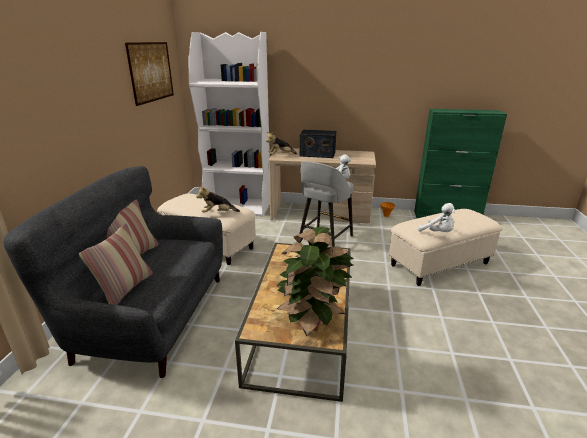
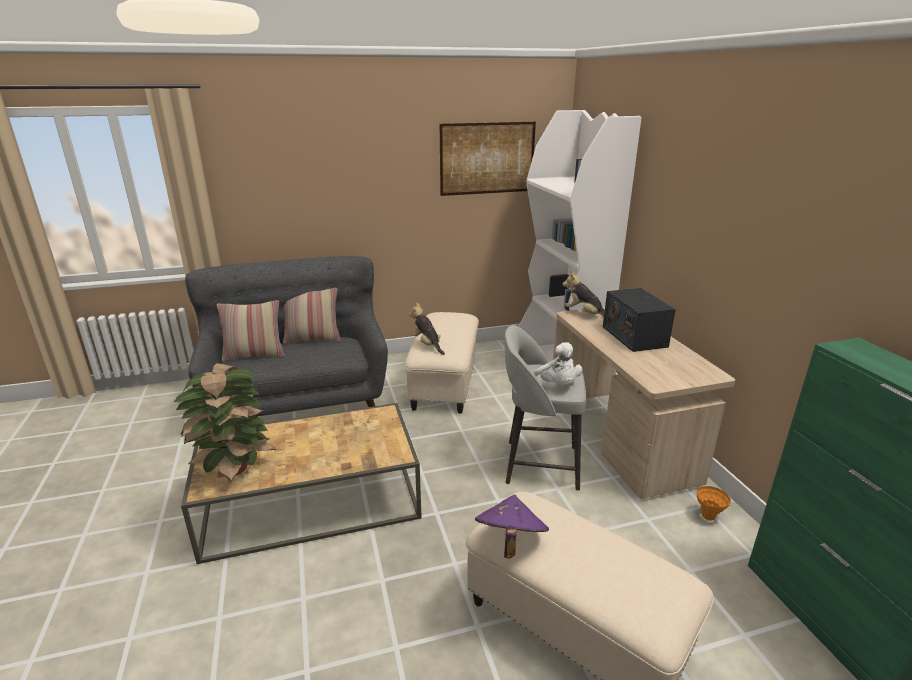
camera: 65 degrees right, 0 degrees up
white plush toy [418,203,455,232] -> purple hat [475,495,549,558]

